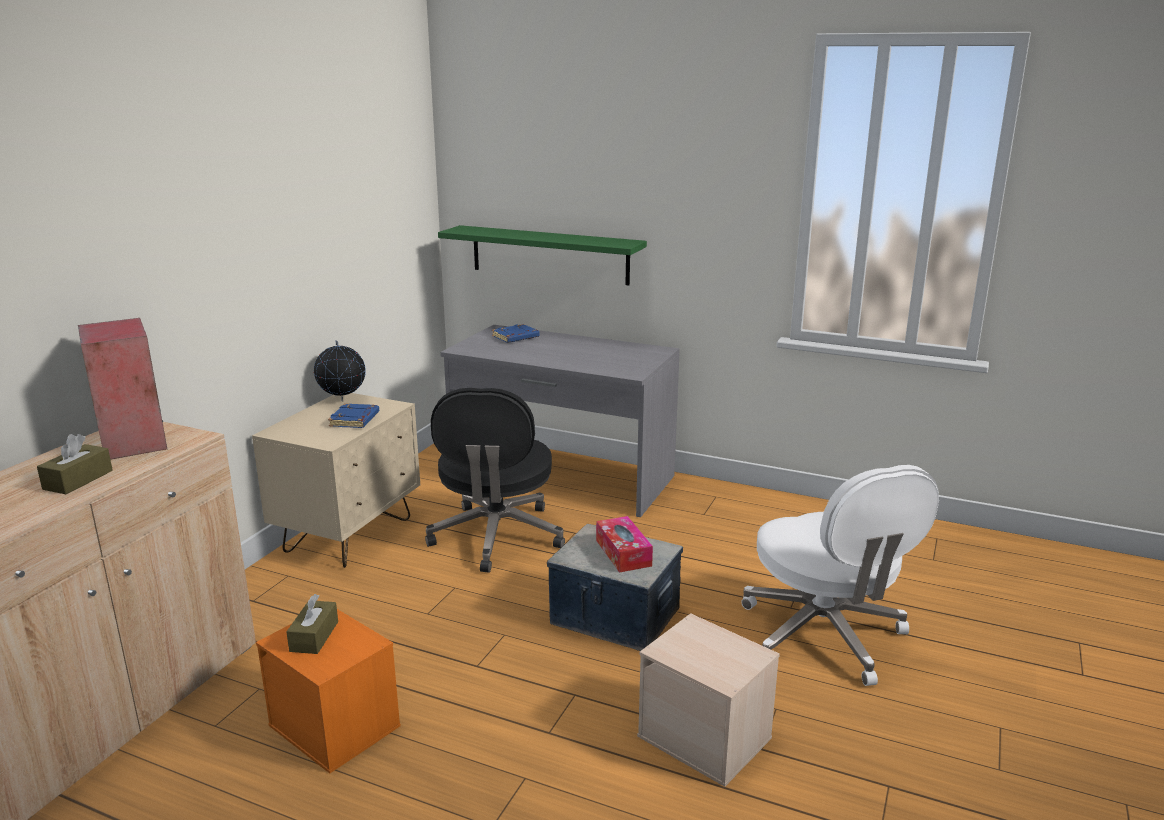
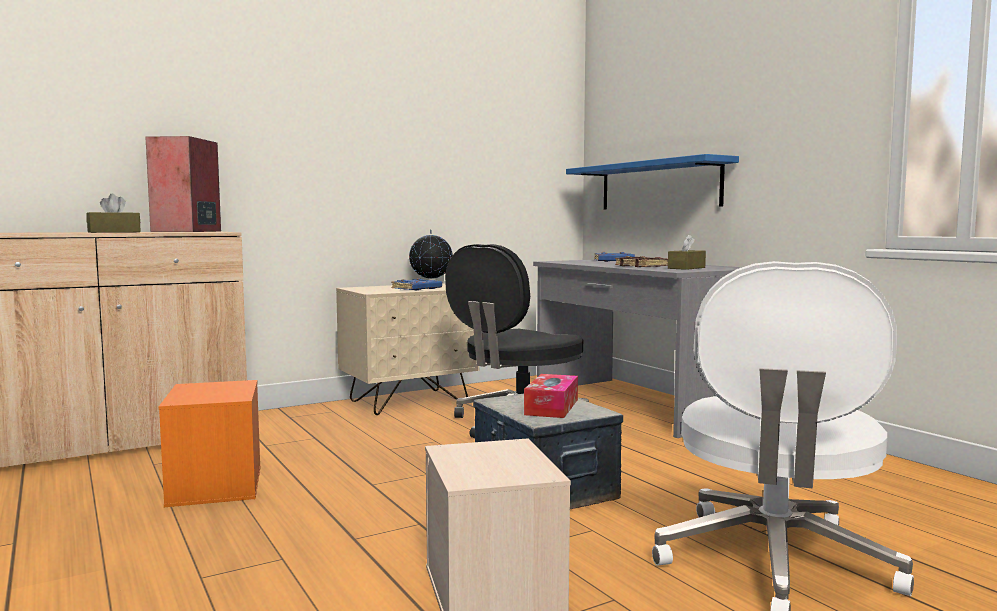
camera: 35 degrees right, 15 degrees down
brown tissue box [286,594,338,654] -> brown tissue box moved to [668,234,706,270]
green shelf [438,225,647,285] -> blue shelf [566,154,739,209]
none -> brown book [615,256,668,267]

